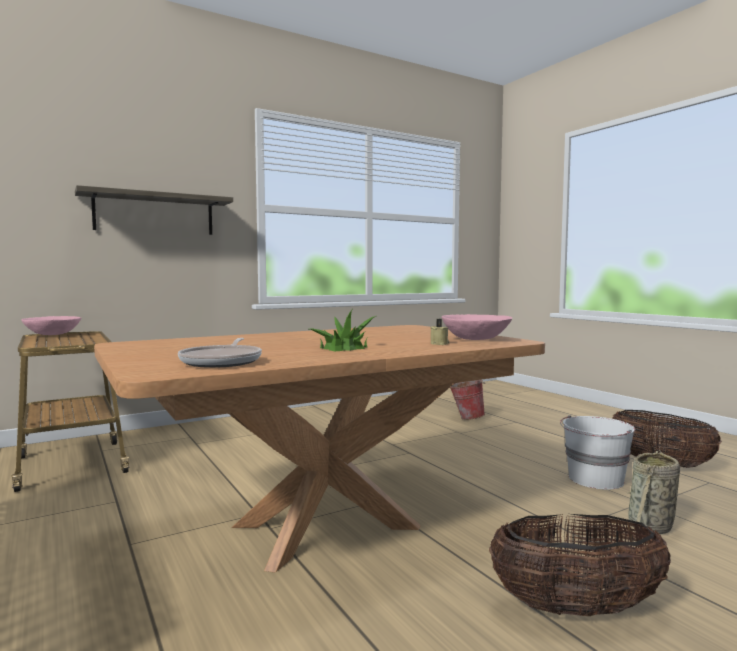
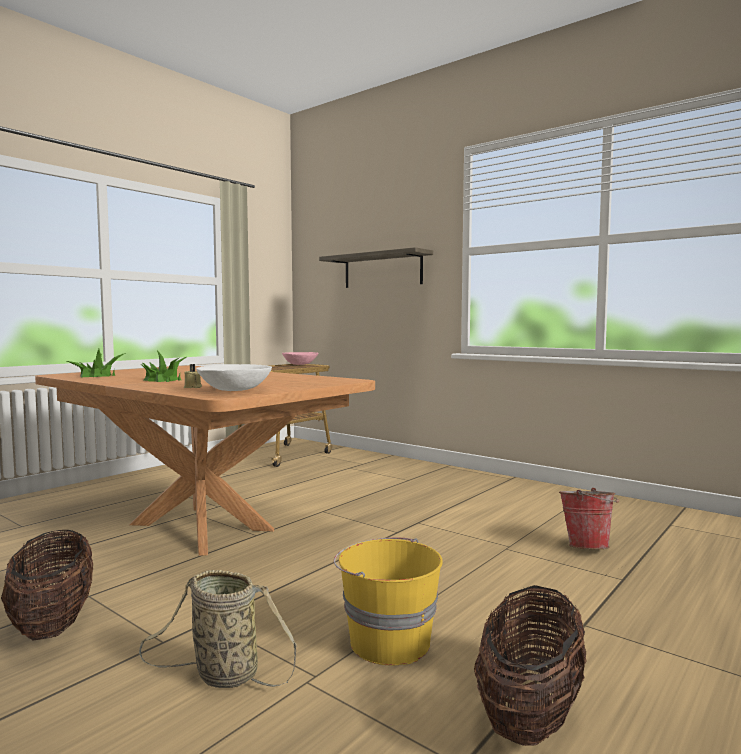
camera: 70 degrees right, 0 degrees up
frying pan [178,338,262,368] -> potted plant [65,349,126,377]
pink bowl [442,314,512,340] -> white bowl [196,364,272,391]
white bucket [560,415,635,490] -> yellow bucket [334,538,443,665]

